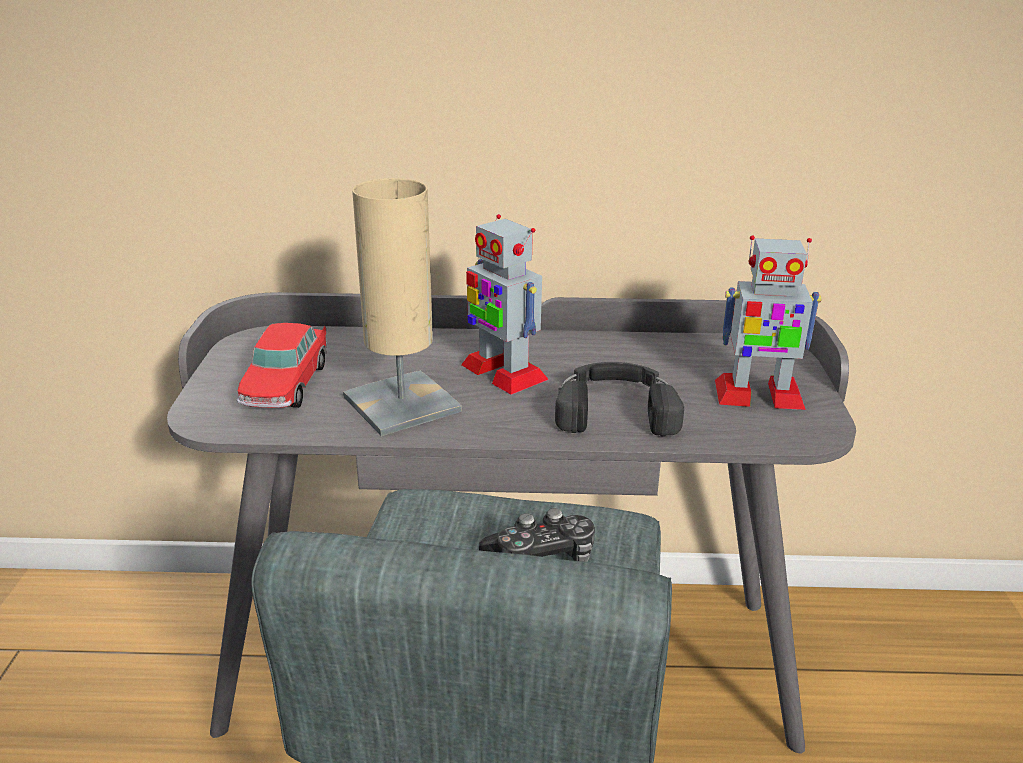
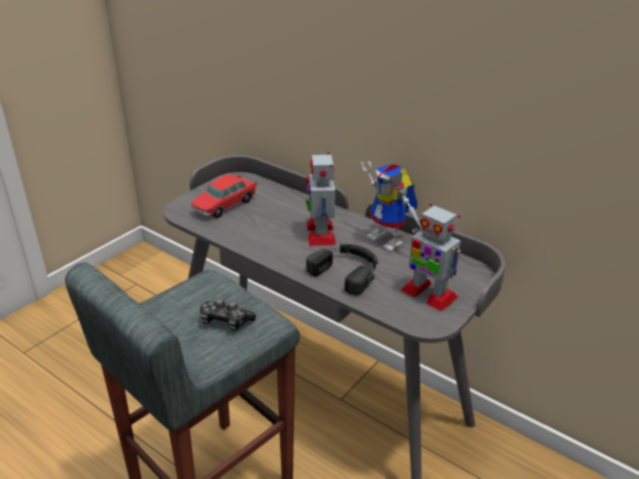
camera: 35 degrees right, 5 degrees up
beige table lamp [343,178,462,436] -> none
none -> toy robot [361,161,420,252]

